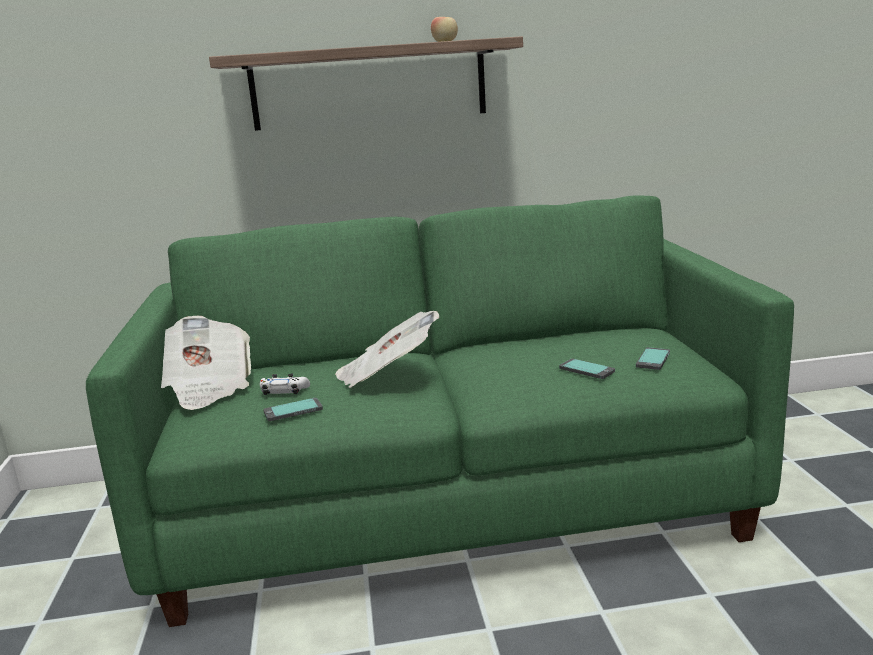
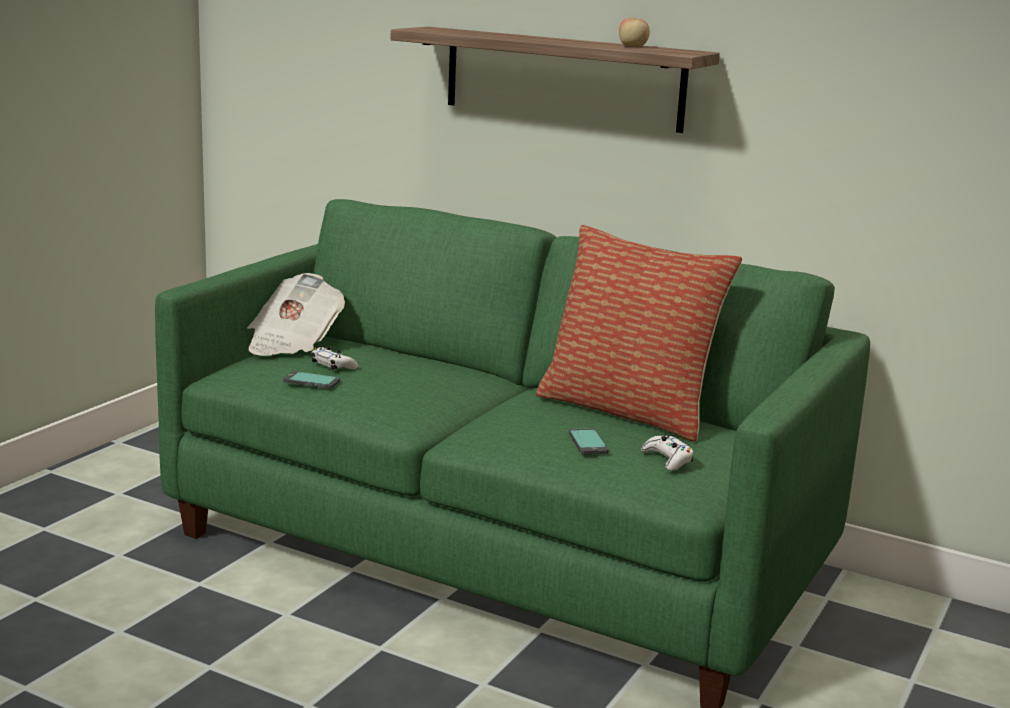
camera: 35 degrees right, 0 degrees up
newspaper [335,311,439,388] -> none
phone [636,347,670,370] -> white game controller [641,435,694,471]
none -> pillow [536,225,742,442]

